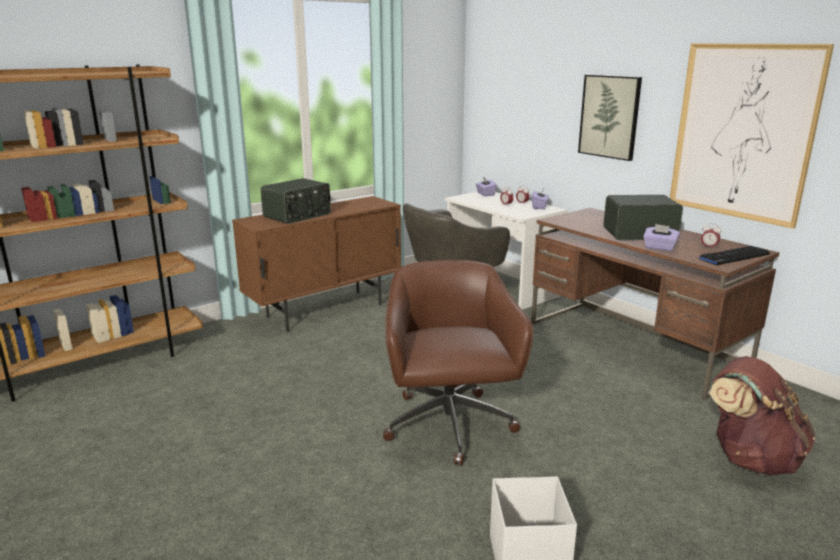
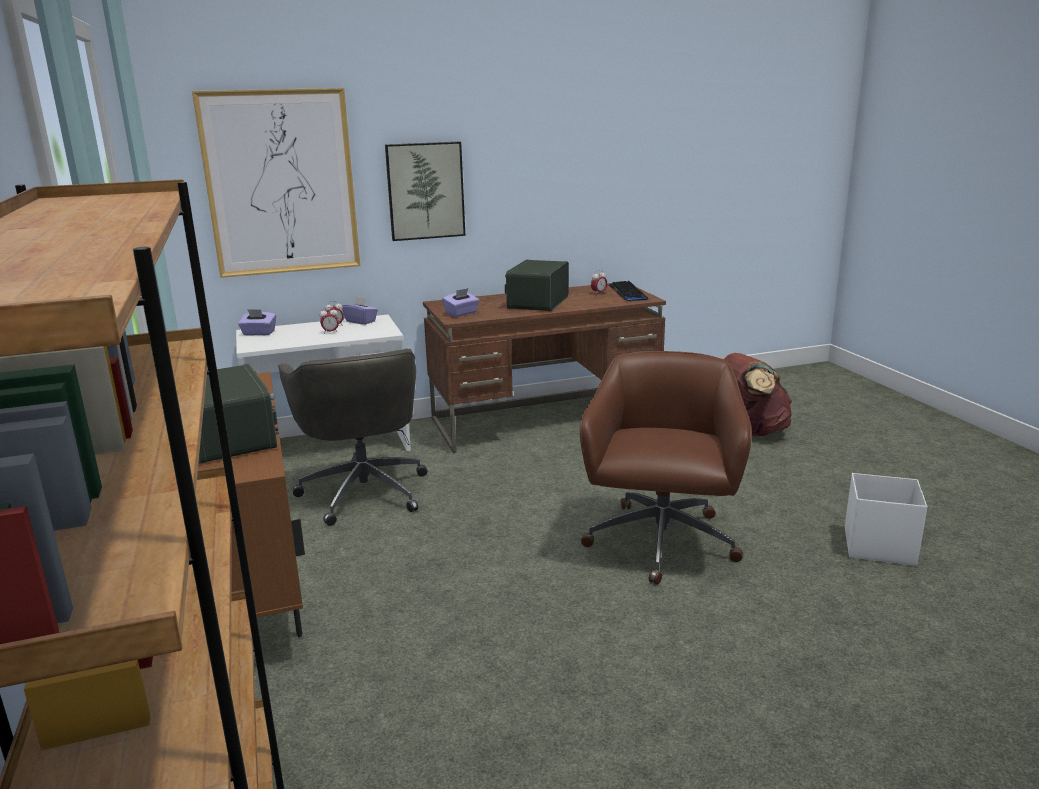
camera: 70 degrees left, 0 degrees up
brown office chair [383,260,533,466] -> brown office chair turned 90 degrees clockwise [580,351,752,585]
purple tissue box [643,224,680,251] -> purple tissue box moved to [442,288,479,317]
picture [670,43,834,228] -> picture moved to [192,88,360,278]

